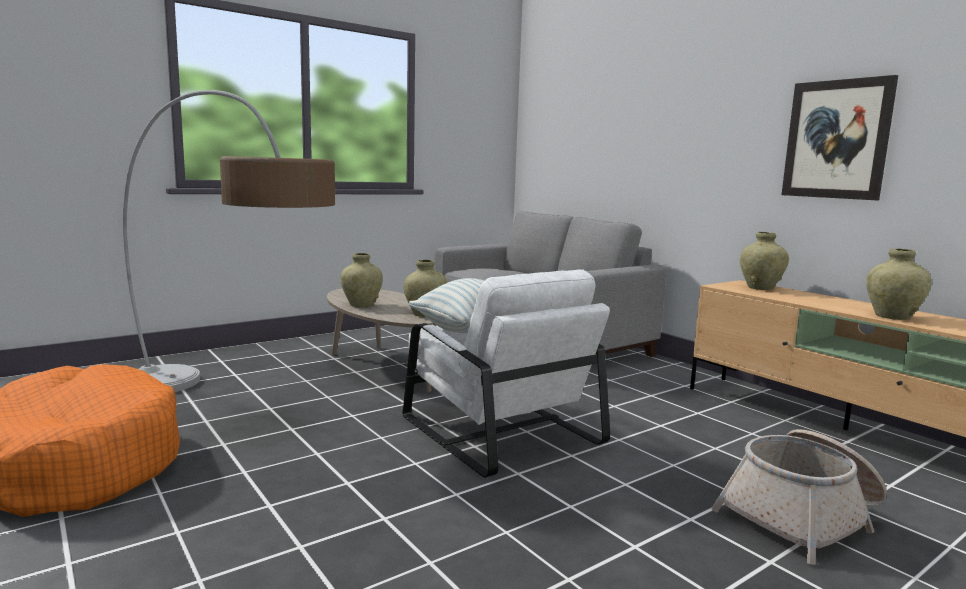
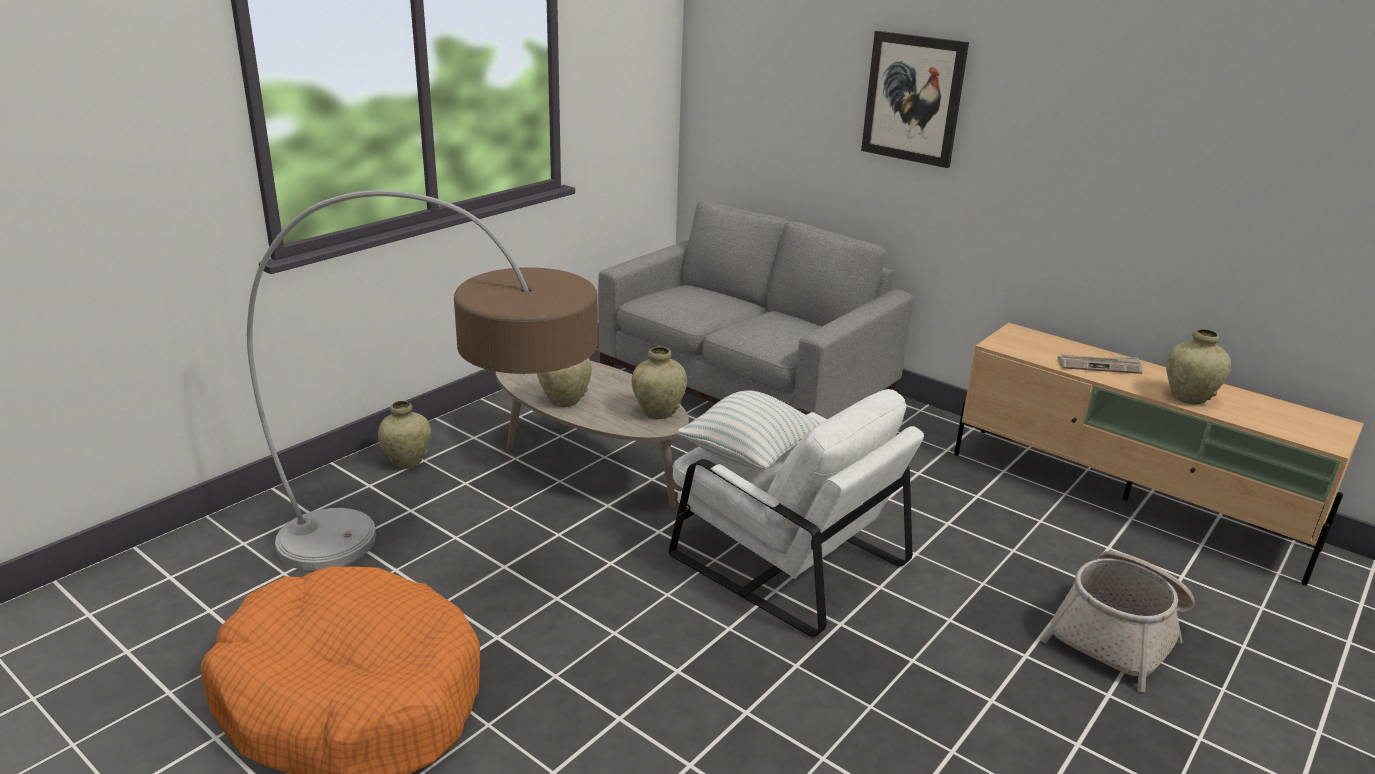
camera: 15 degrees left, 15 degrees up
beige vase [740,232,789,290] -> beige vase moved to [378,401,431,469]
picture [782,75,898,200] -> picture moved to [861,31,969,168]
none -> newspaper [1058,354,1143,374]

